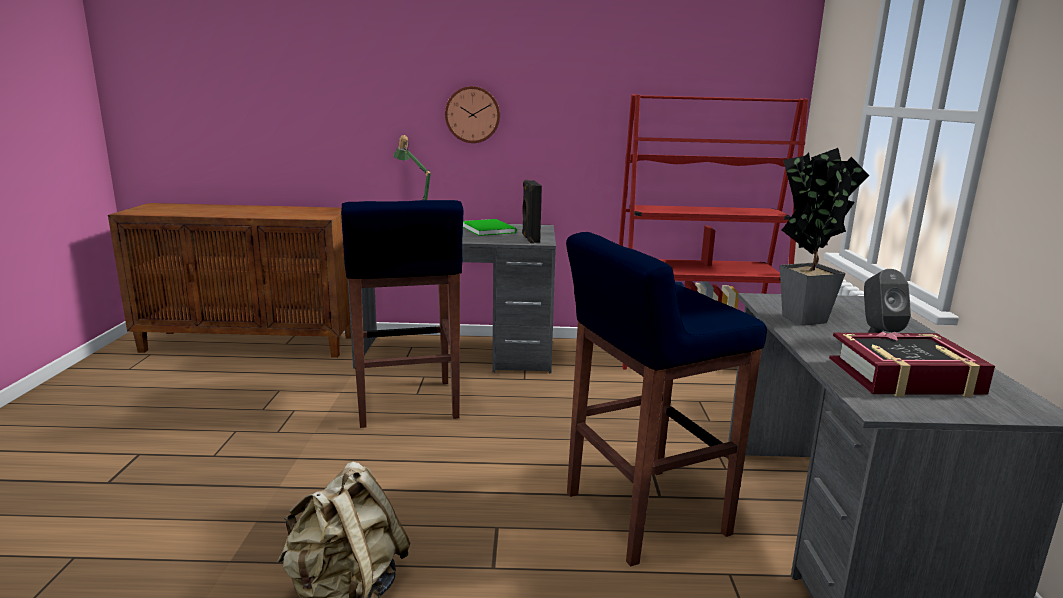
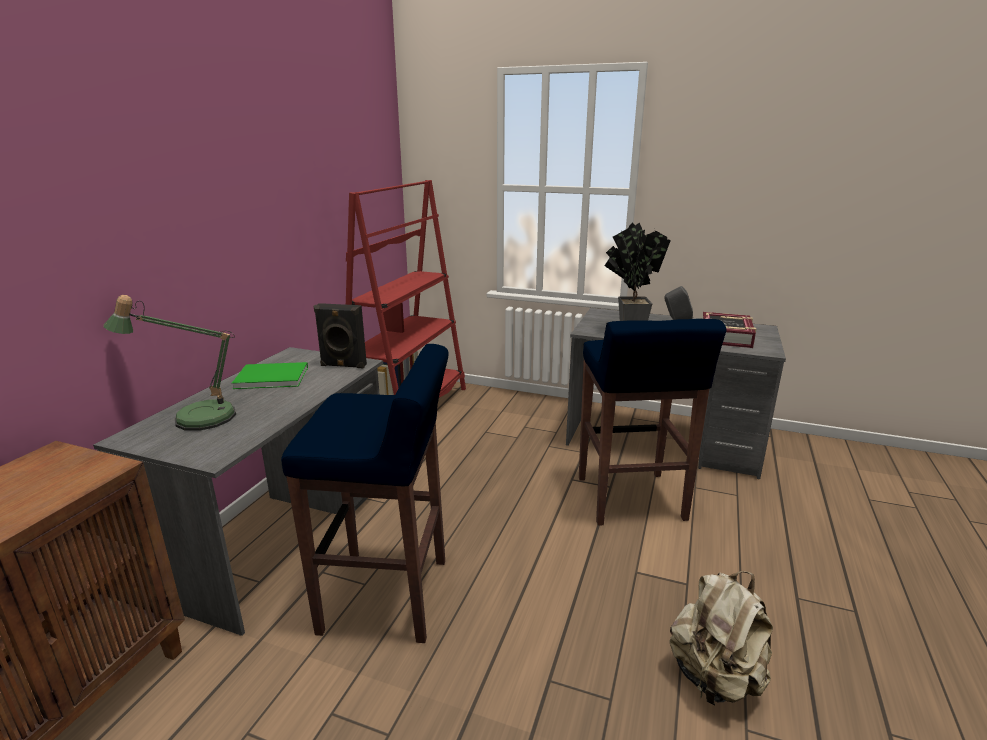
camera: 70 degrees left, 5 degrees up
wall clock [445,86,500,143] -> none

